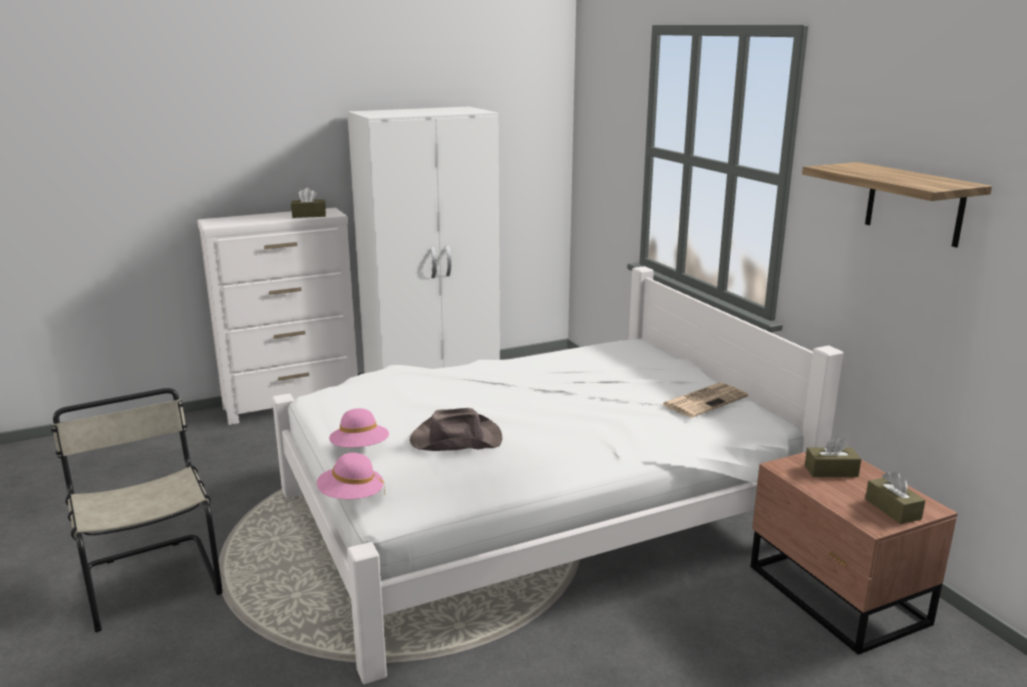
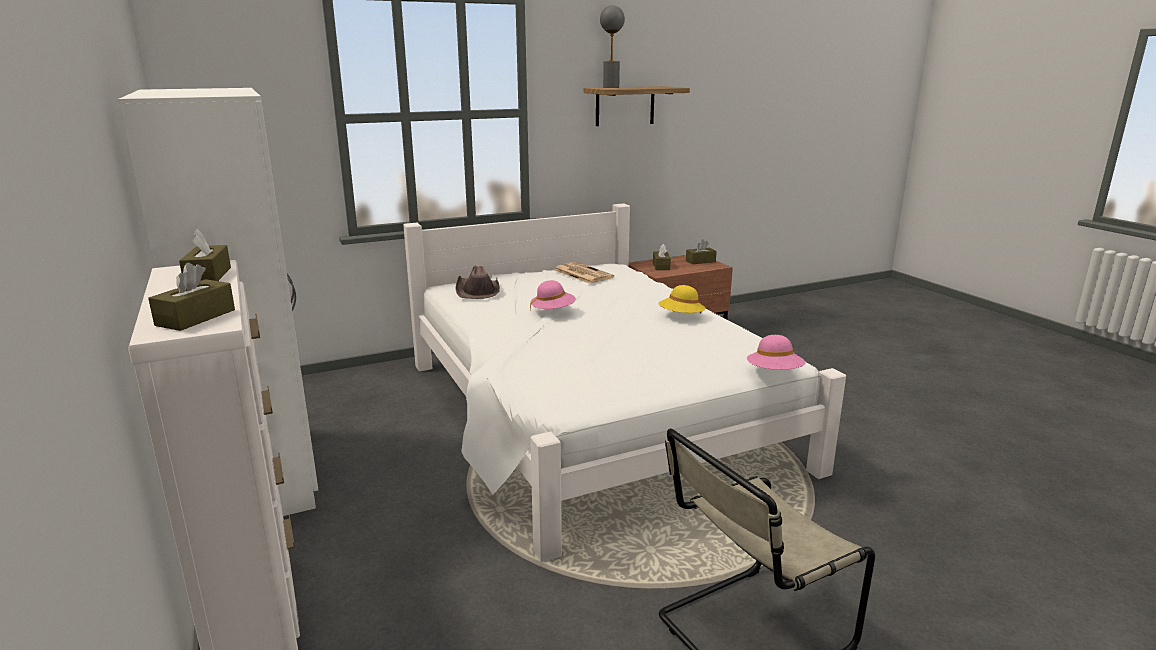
camera: 90 degrees left, 0 degrees up
pink hat [329,408,389,448] -> pink hat moved to [530,280,576,313]
brown hat [410,408,502,451] -> brown hat moved to [456,266,500,299]
none -> brown tissue box [148,263,235,331]
none -> grey table lamp [600,5,625,88]
none -> yellow hat [658,285,706,313]

